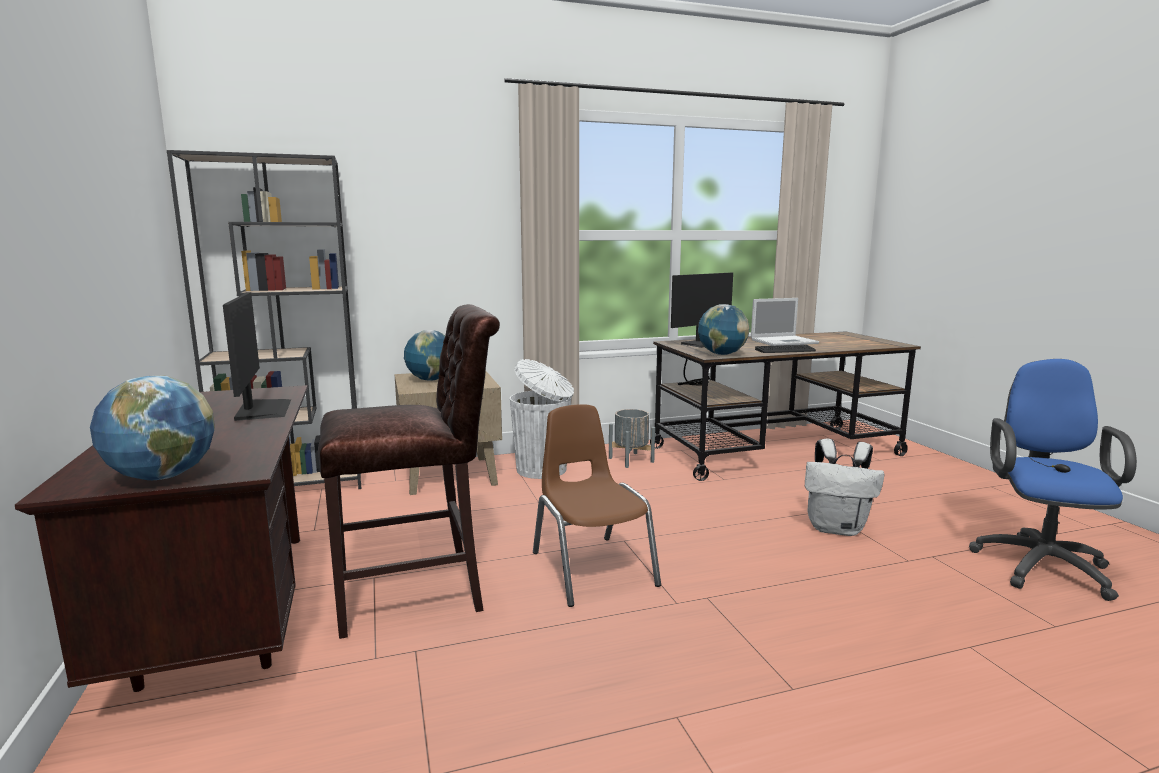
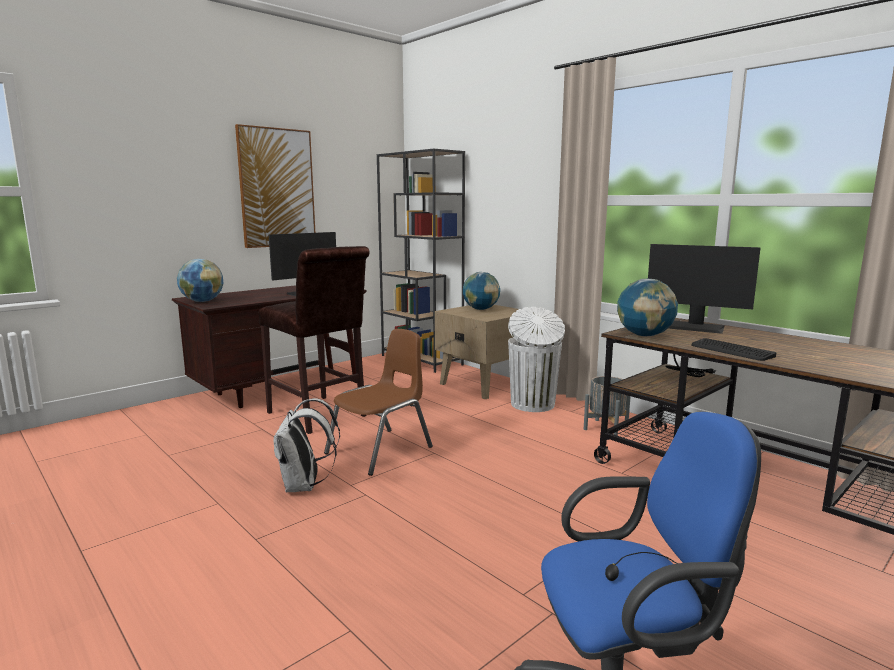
camera: 65 degrees right, 0 degrees up
laptop [751,298,819,346] -> none
white backpack [805,439,884,536] -> white backpack moved to [274,398,340,493]
none -> picture [235,124,315,248]

